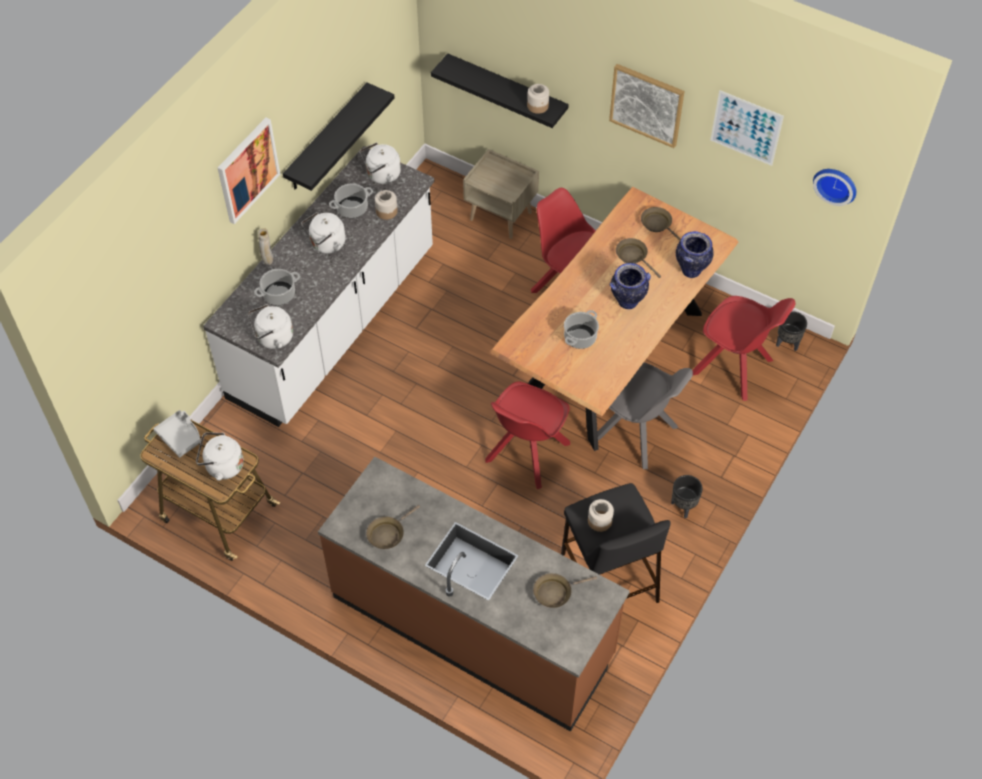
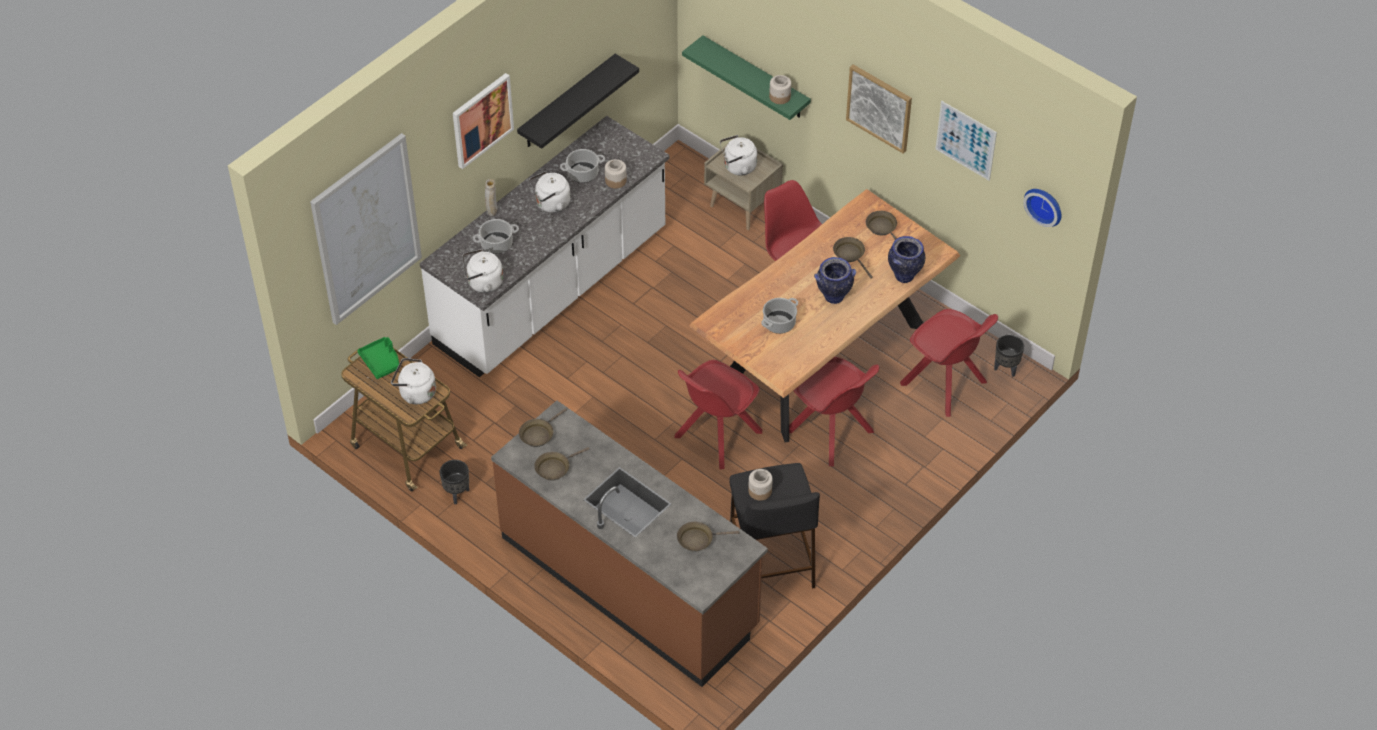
camera: 10 degrees right, 5 degrees down
grey tray [153,410,201,457] -> green tray [357,337,399,379]
white kettle [360,142,401,184] -> white kettle moved to [720,135,757,176]
black shelf [431,54,569,128] -> green shelf [682,35,811,120]
grey chair [597,362,693,469] -> red chair [789,357,879,467]
black planter [671,475,703,518] -> black planter moved to [440,460,469,504]
none -> picture [310,133,422,325]
none -> brown frying pan [519,408,567,447]

